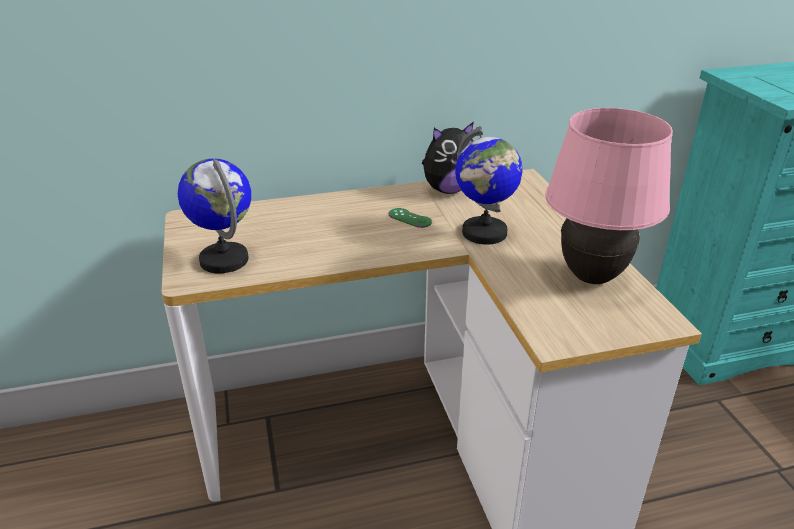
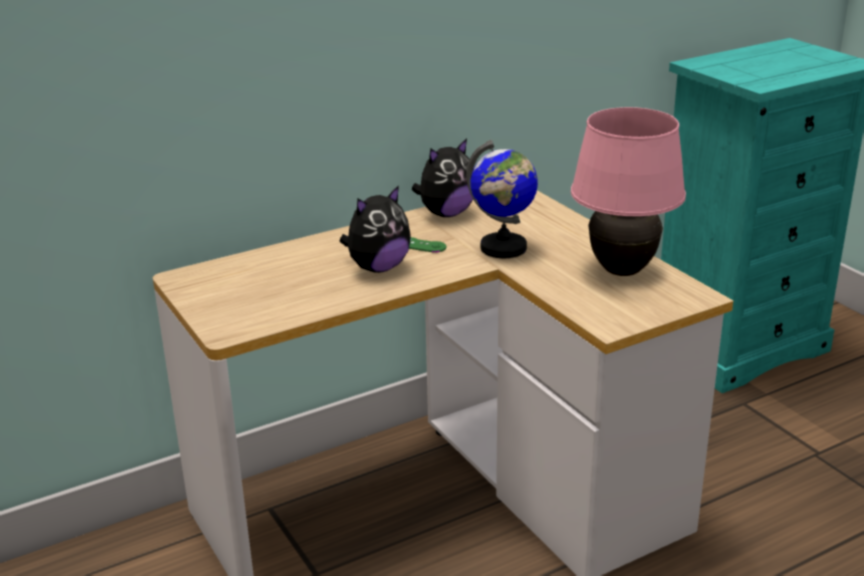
camera: 15 degrees left, 5 degrees down
globe [178,158,251,273] -> none
none -> plush toy [339,185,411,273]

